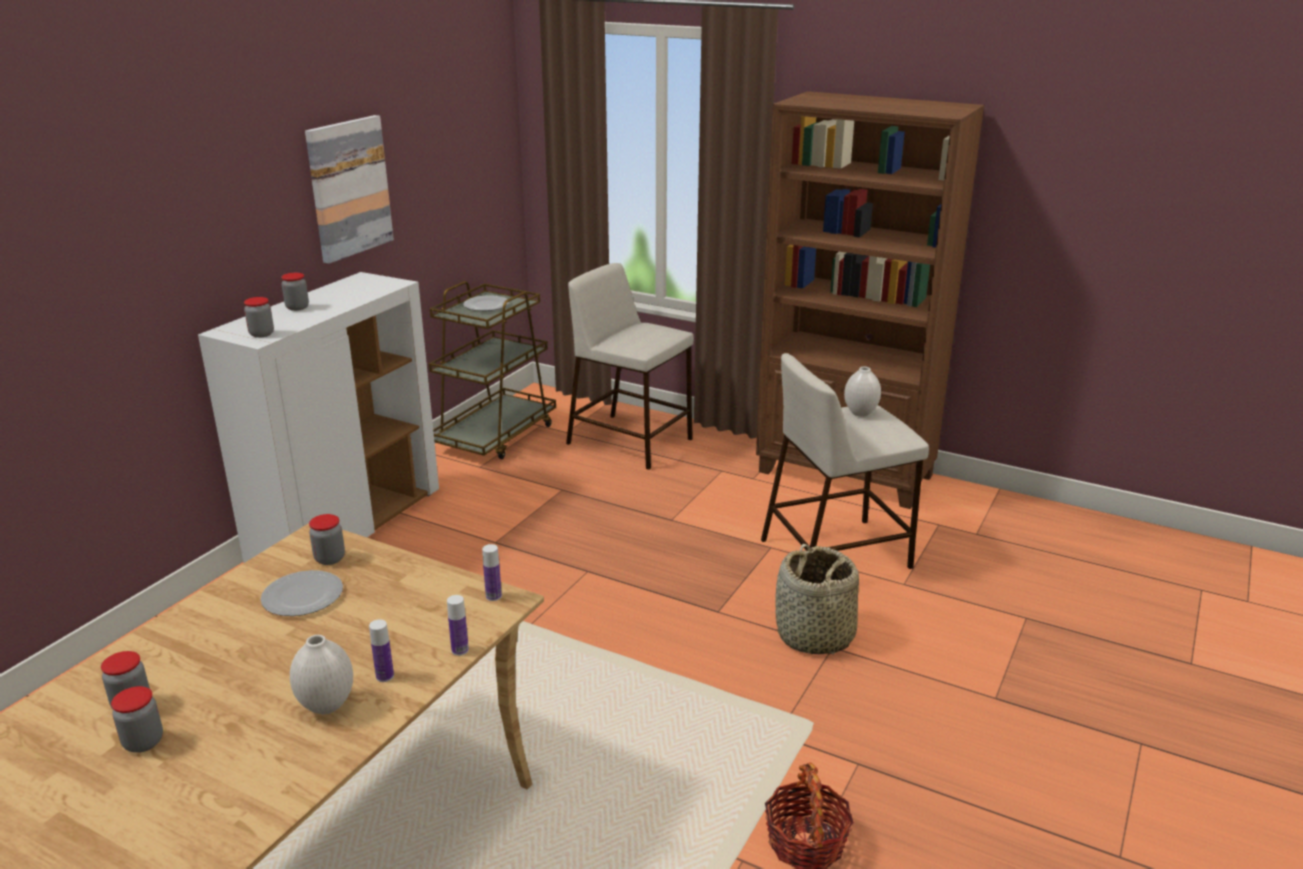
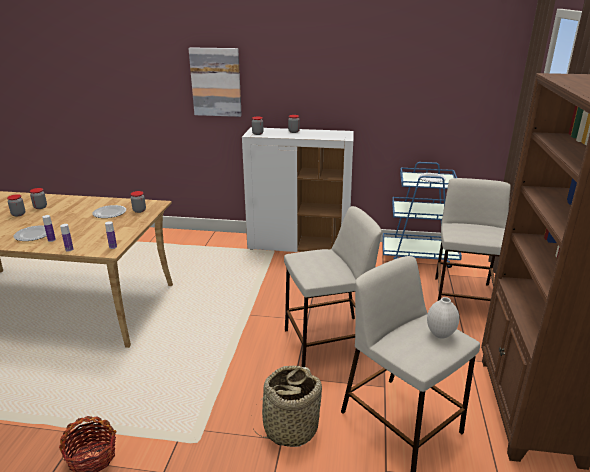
camera: 70 degrees right, 0 degrees up
white vase [290,635,353,714] -> plate [13,225,47,241]
picture [305,115,394,264] -> picture moved to [188,48,242,117]
brown cart [429,281,556,459] -> blue cart [383,162,462,268]
none -> beige stool [284,206,382,367]

